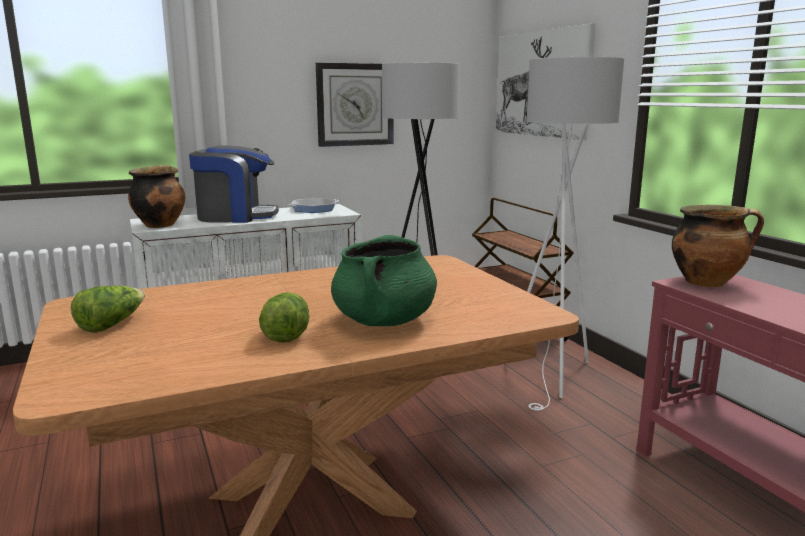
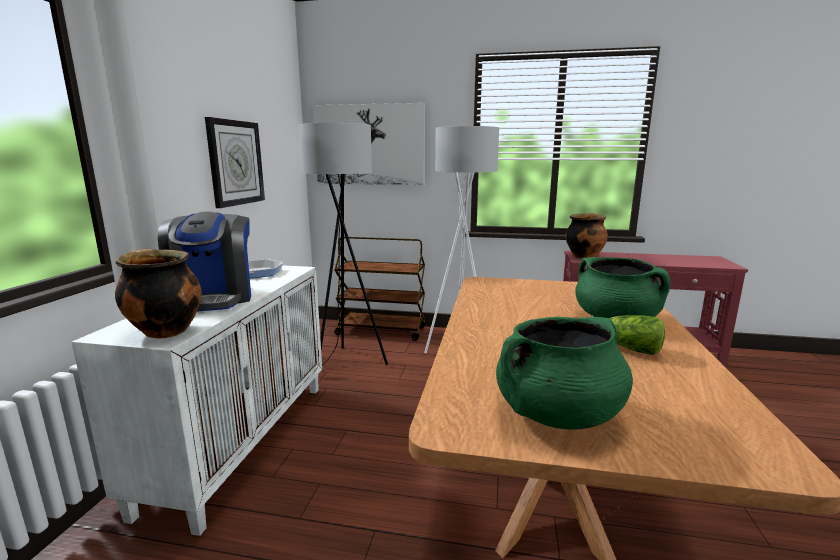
camera: 55 degrees left, 0 degrees up
lettuce [71,286,145,333] -> green cooking pot [496,317,633,430]
coffee machine [189,146,279,223] -> coffee machine turned 135 degrees clockwise [158,212,251,311]

